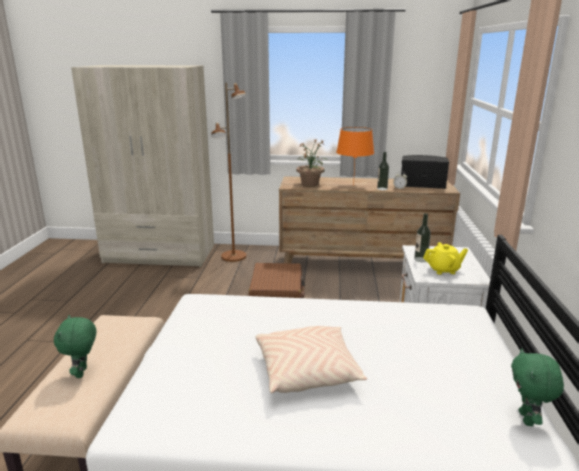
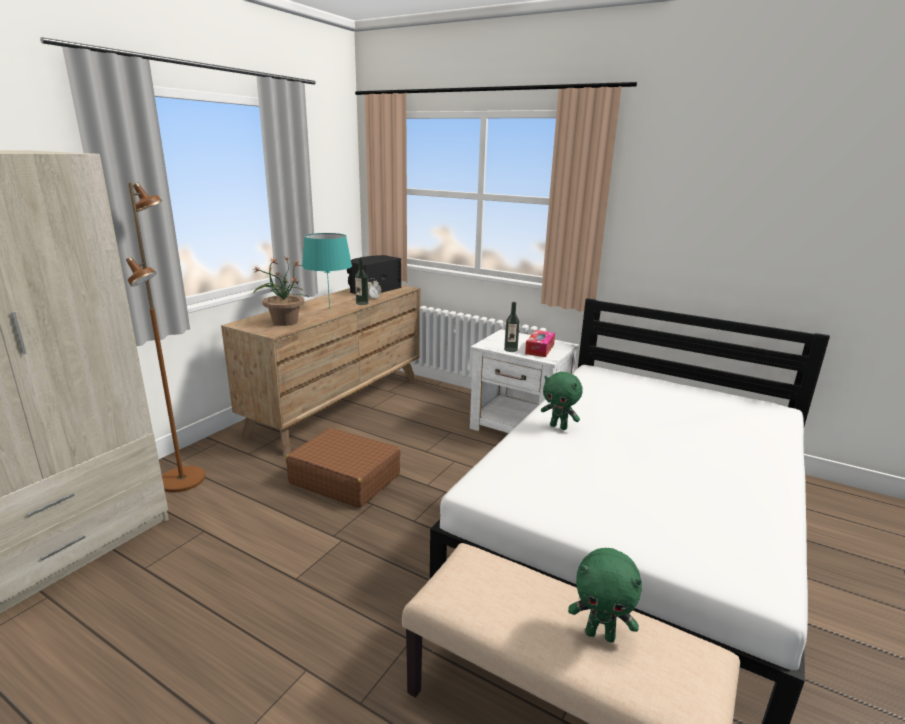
camera: 65 degrees left, 0 degrees up
beige pillow [255,326,367,393] -> none
orange table lamp [336,127,374,186] -> turquoise table lamp [302,233,352,309]
yellow teapot [423,242,468,275] -> tissue box [525,330,555,357]
green plush toy [511,348,564,426] -> green plush toy moved to [541,372,583,430]

